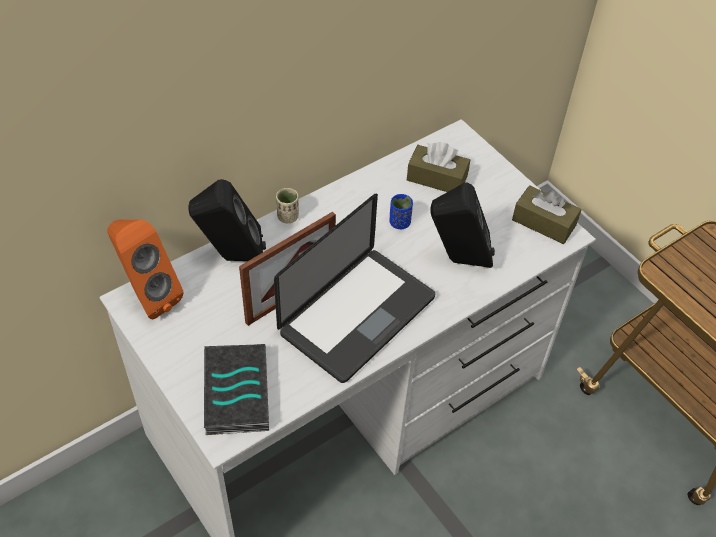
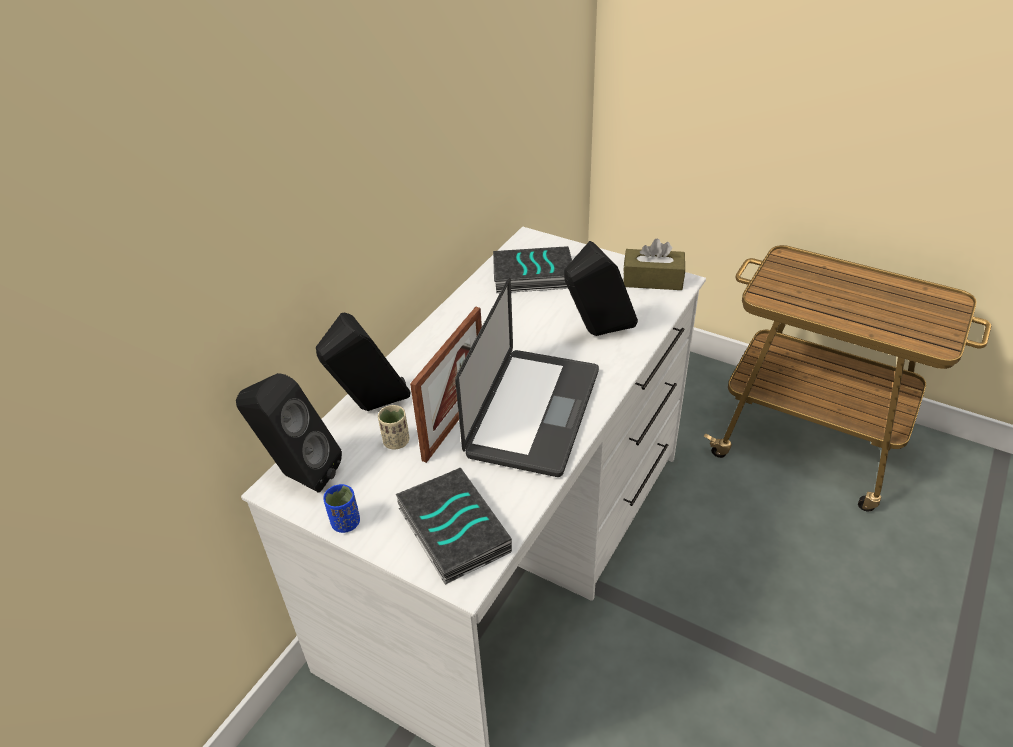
camera: 20 degrees left, 10 degrees down
orange speaker [107,219,184,319] -> black speaker [236,373,342,492]
beige cup [276,188,299,223] -> beige cup moved to [378,405,409,450]
blue cup [390,194,413,229] -> blue cup moved to [323,484,360,533]
brown tissue box [407,142,470,192] -> book [493,246,572,293]

